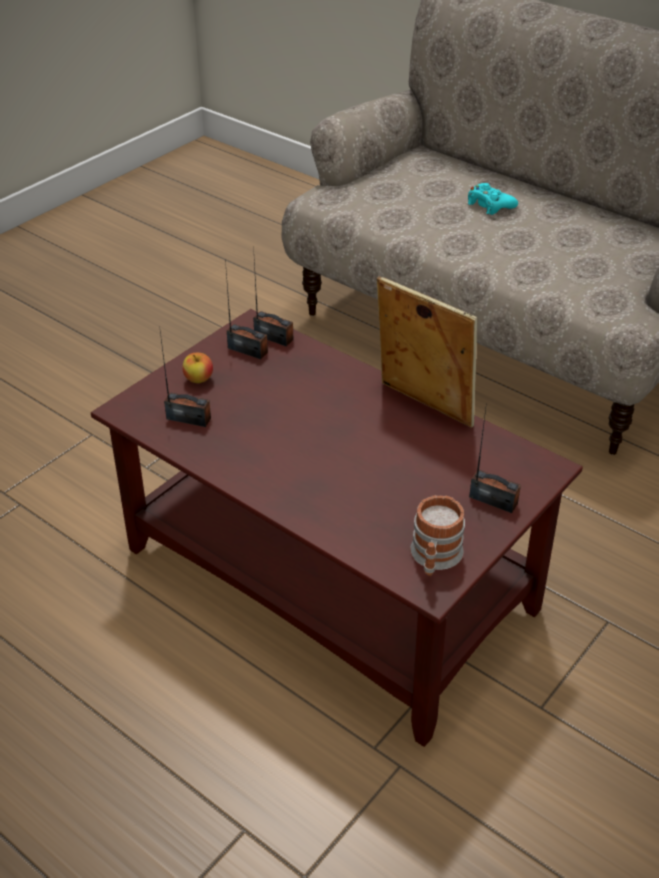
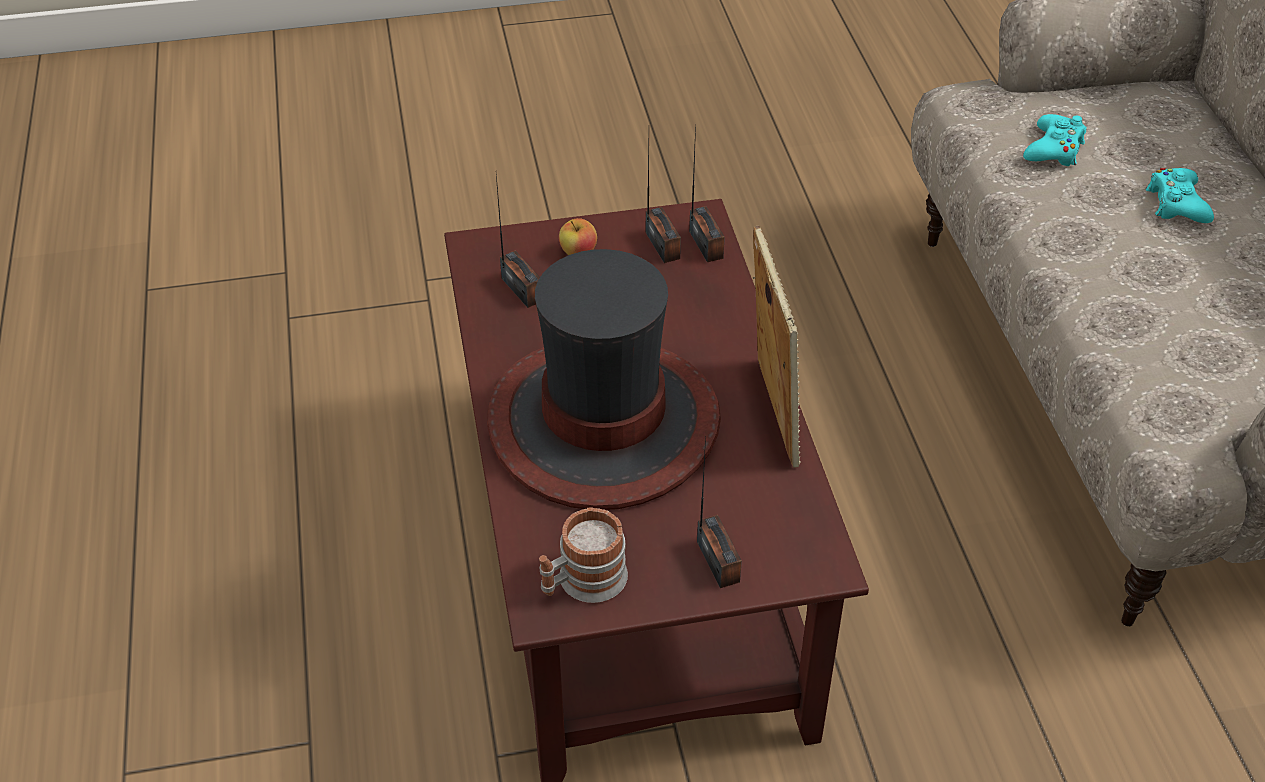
camera: 40 degrees right, 5 degrees up
none -> hat [487,249,721,510]
none -> turquoise game controller [1023,114,1086,166]

